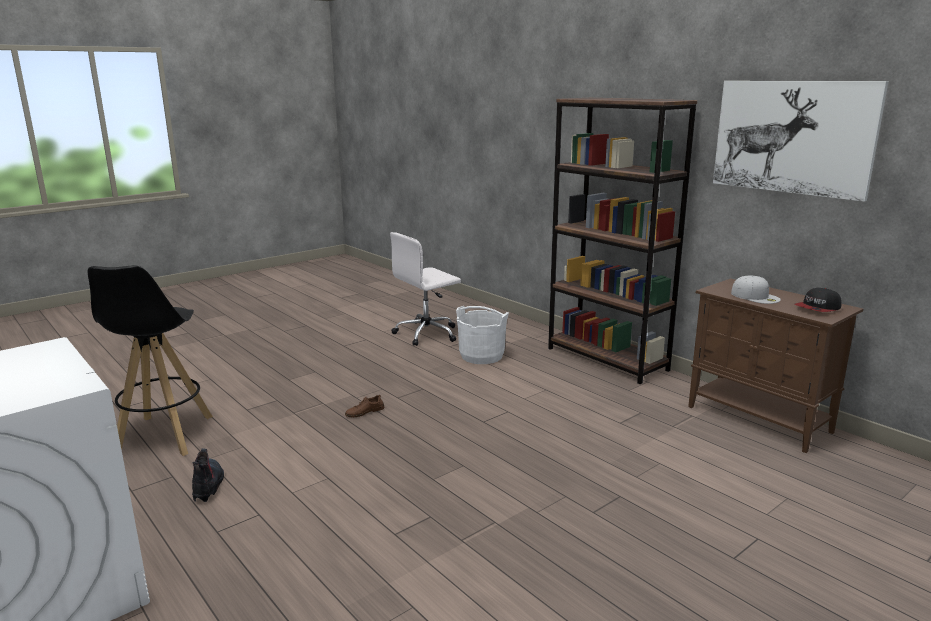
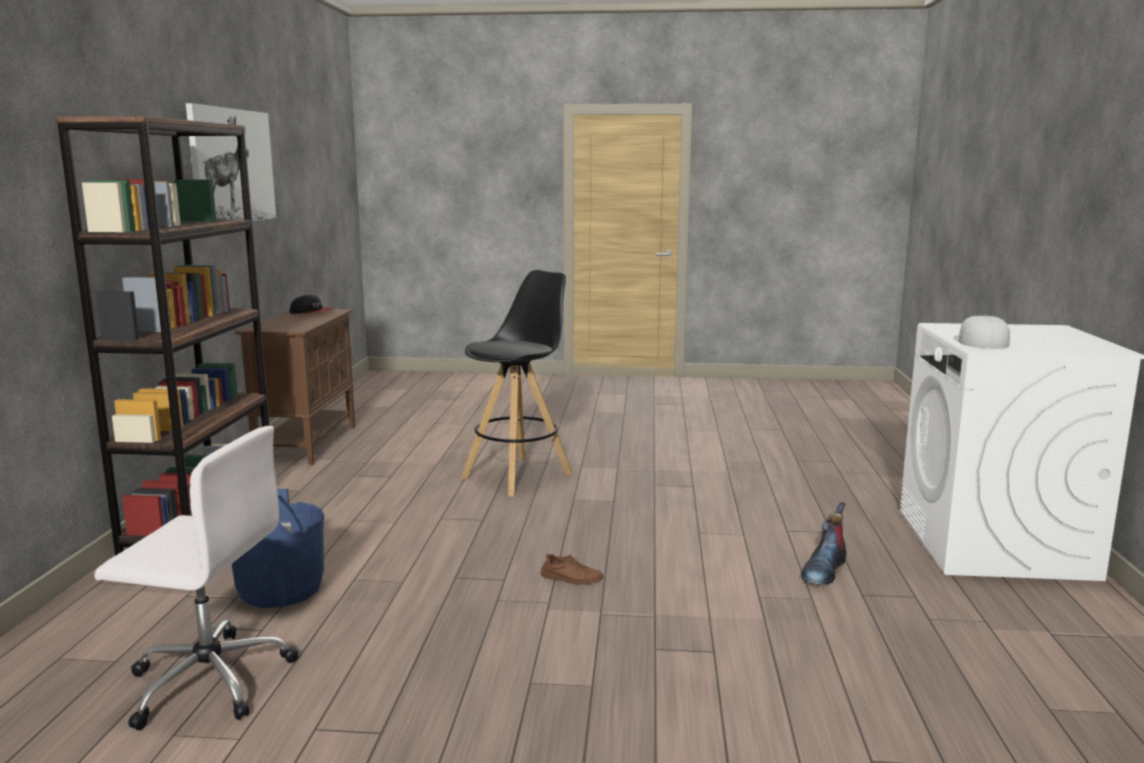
camera: 135 degrees left, 5 degrees down
black stool [88,265,213,456] -> black stool moved to [461,270,573,497]
white bucket [456,306,509,364] -> blue bucket [232,489,324,608]
white cap [731,275,781,304] -> white cap moved to [953,315,1010,349]

